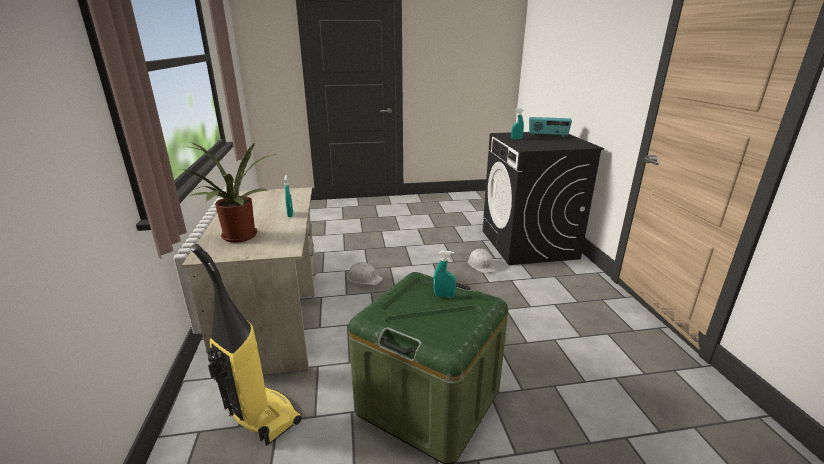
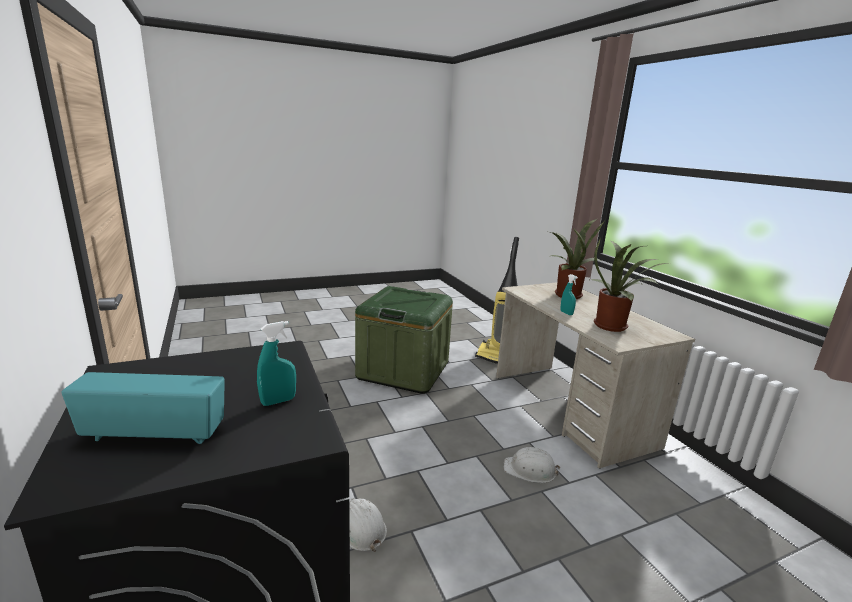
camera: 165 degrees right, 5 degrees down
turquoise spray bottle [433,251,456,297] -> none
none -> potted plant [592,236,670,332]

